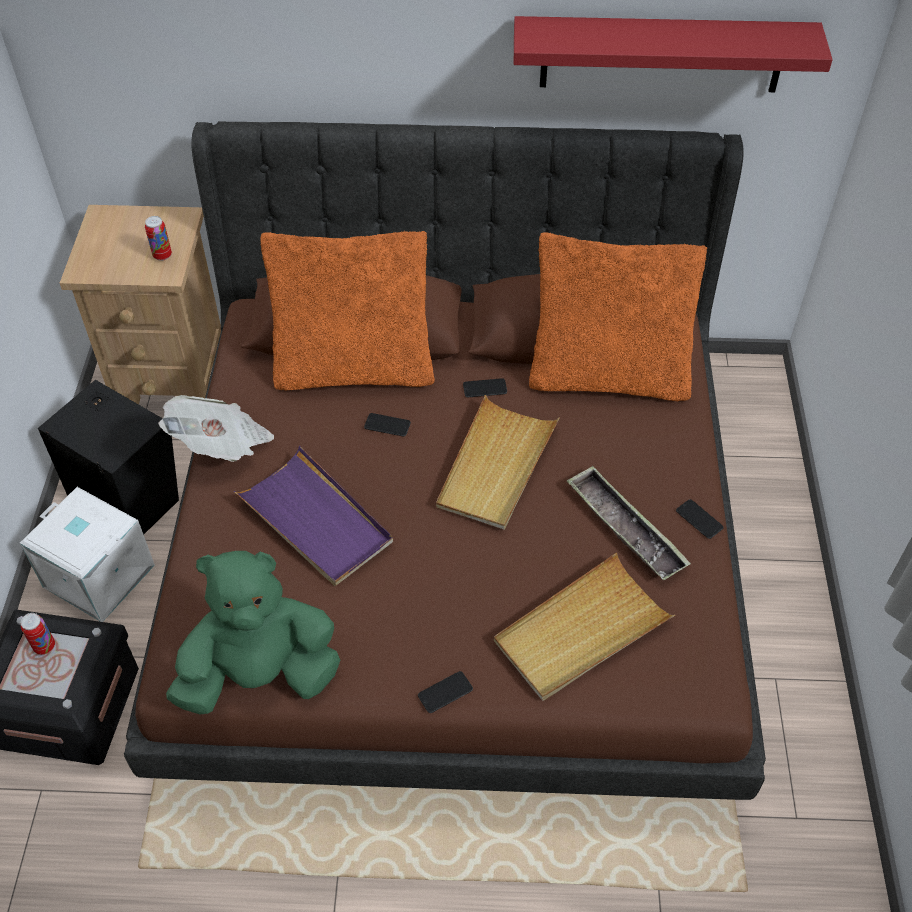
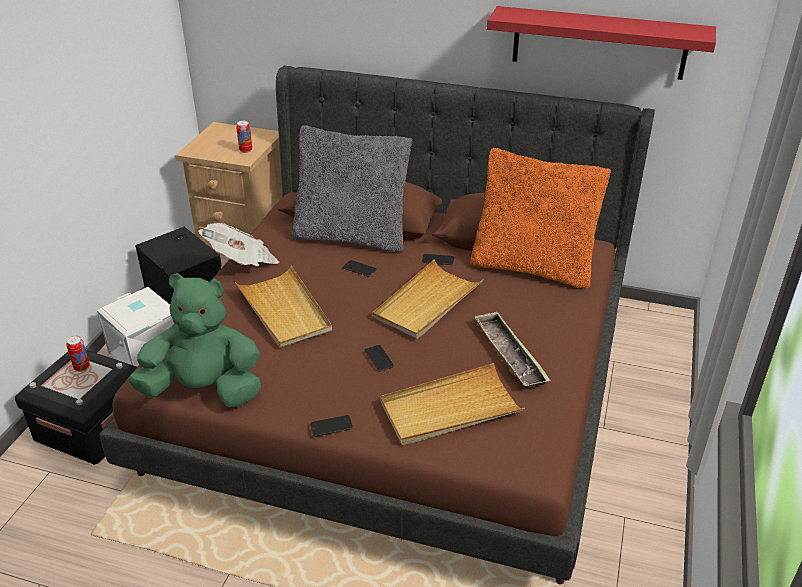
camera: 15 degrees right, 15 degrees down
purple tray [234,446,393,586] -> beige tray [235,266,332,348]
orange pillow [260,231,435,390] -> grey pillow [292,125,413,252]
phone [676,499,723,539] -> phone moved to [365,345,394,371]

